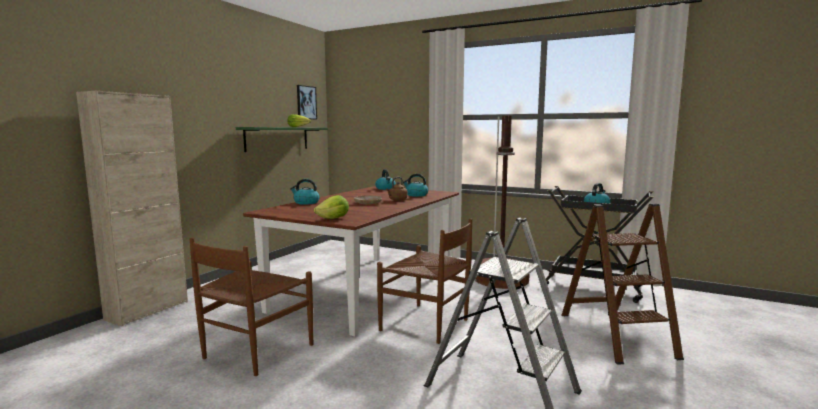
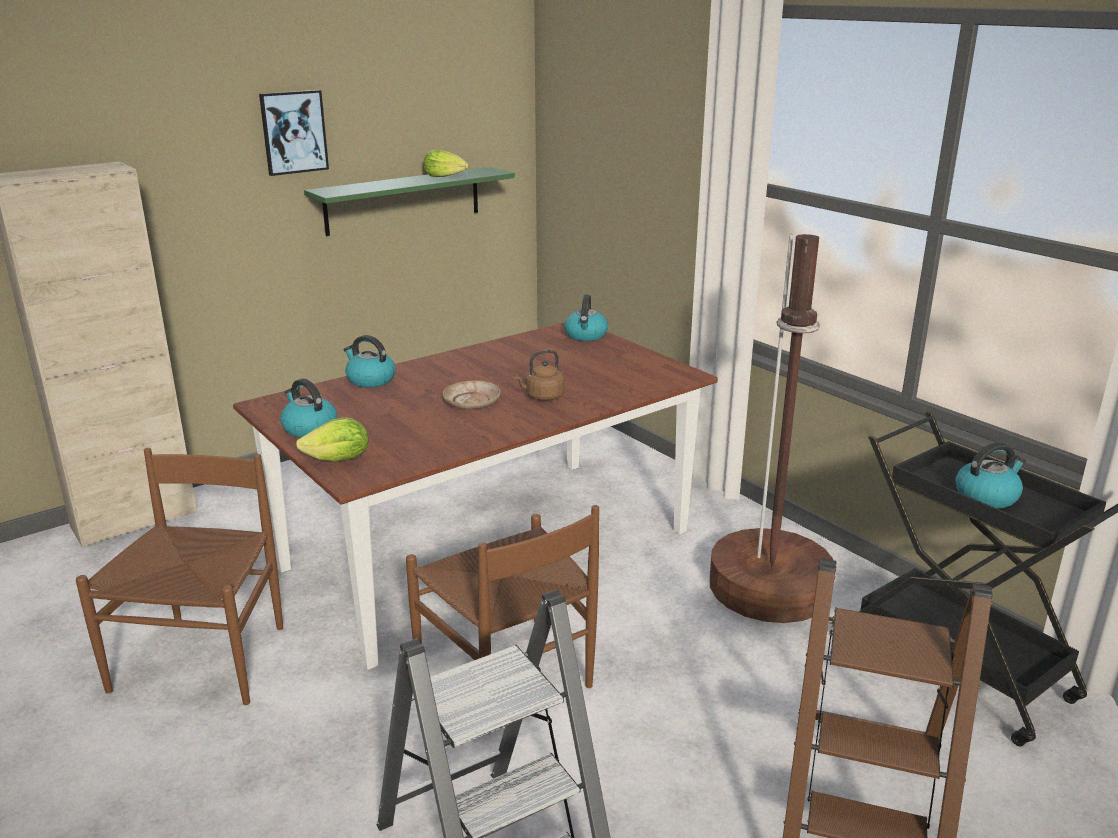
camera: 25 degrees right, 15 degrees up
brown chair [190,238,313,376] -> brown chair turned 135 degrees clockwise [76,448,283,705]
picture [297,85,317,120] -> picture moved to [259,90,329,176]
kettle [403,174,428,197] -> kettle moved to [280,379,337,438]

